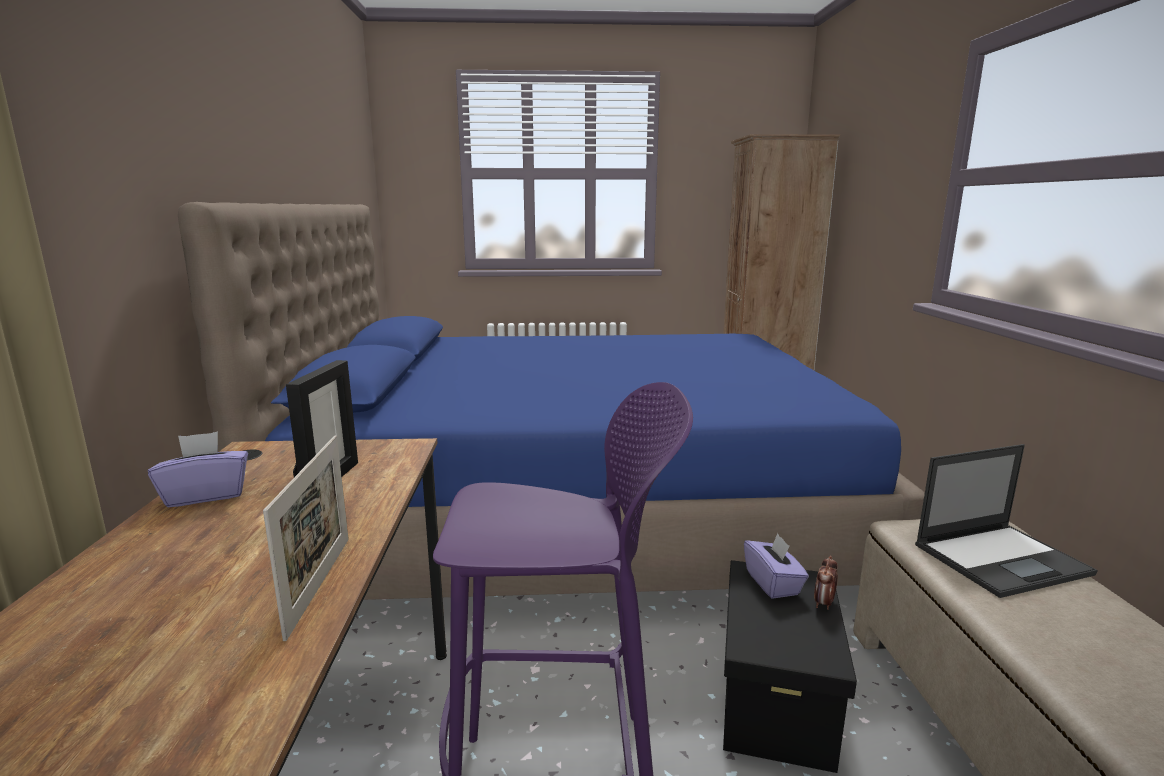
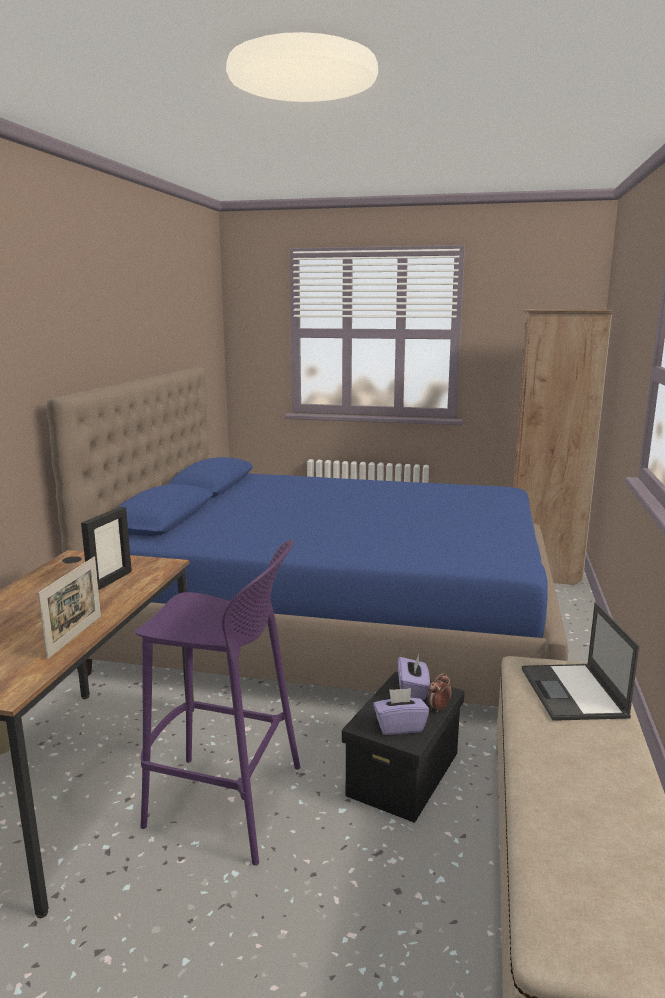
camera: 15 degrees right, 0 degrees up
purple tissue box [148,432,248,507] -> purple tissue box moved to [373,688,430,735]
laptop [915,444,1098,598] -> laptop turned 90 degrees clockwise [522,602,639,721]

